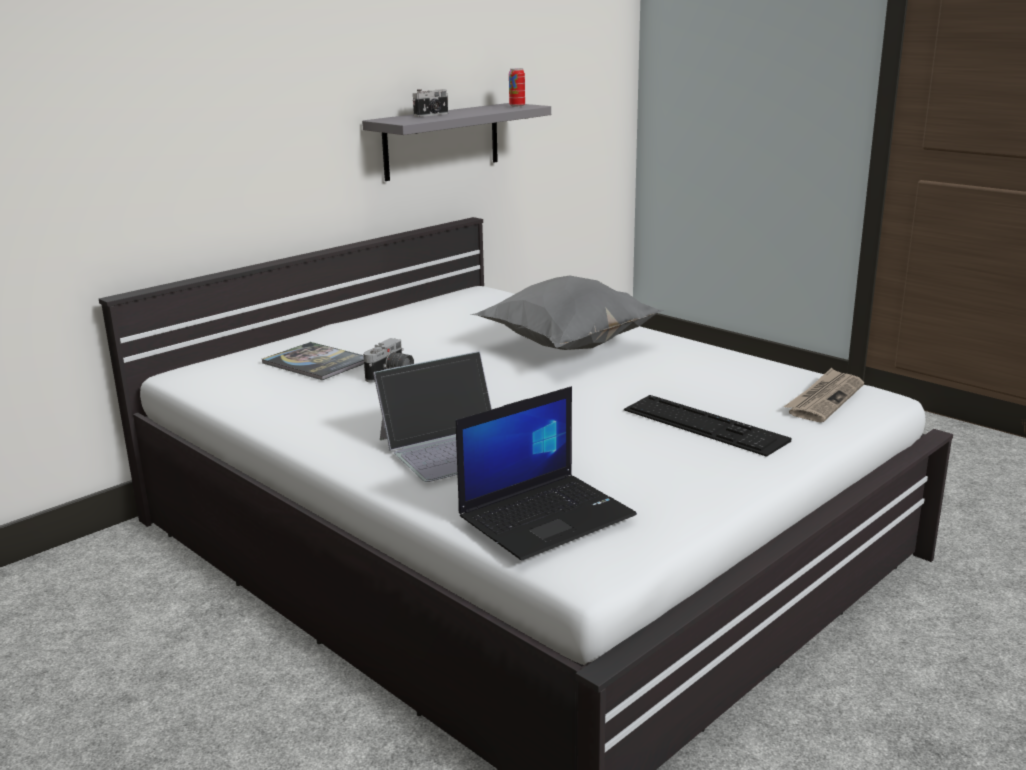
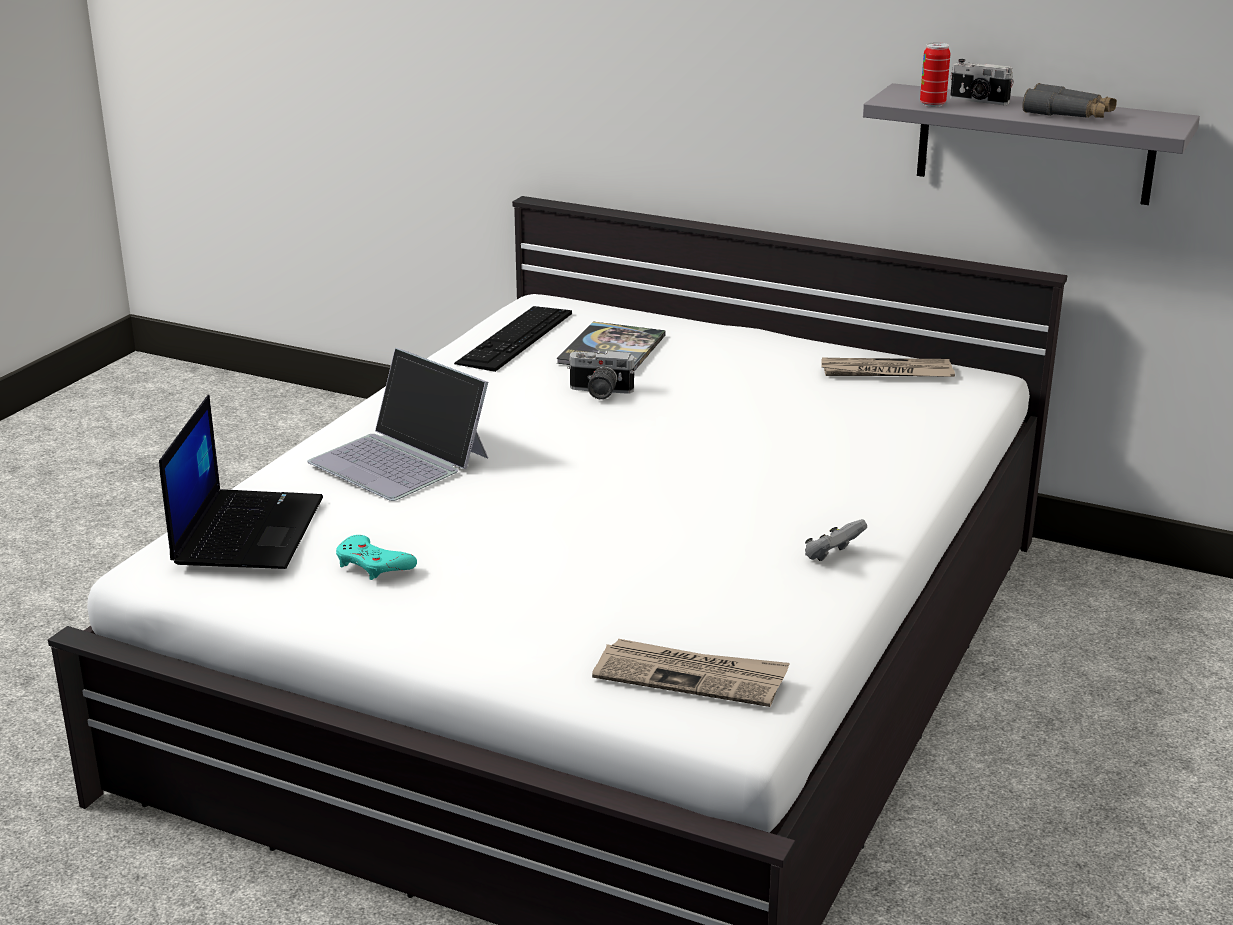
camera: 70 degrees right, 5 degrees up
laptop [456,386,637,561] -> laptop turned 120 degrees counterclockwise [159,395,323,569]
grey pillow [470,275,664,350] -> none
can [509,68,525,107] -> can moved to [920,42,950,107]
keyboard [624,395,792,457] -> keyboard moved to [454,306,572,372]
none -> turquoise game controller [336,535,417,580]
none -> grey game controller [805,519,867,561]
none -> newspaper [821,357,955,377]
none -> grey binoculars [1022,83,1117,118]

